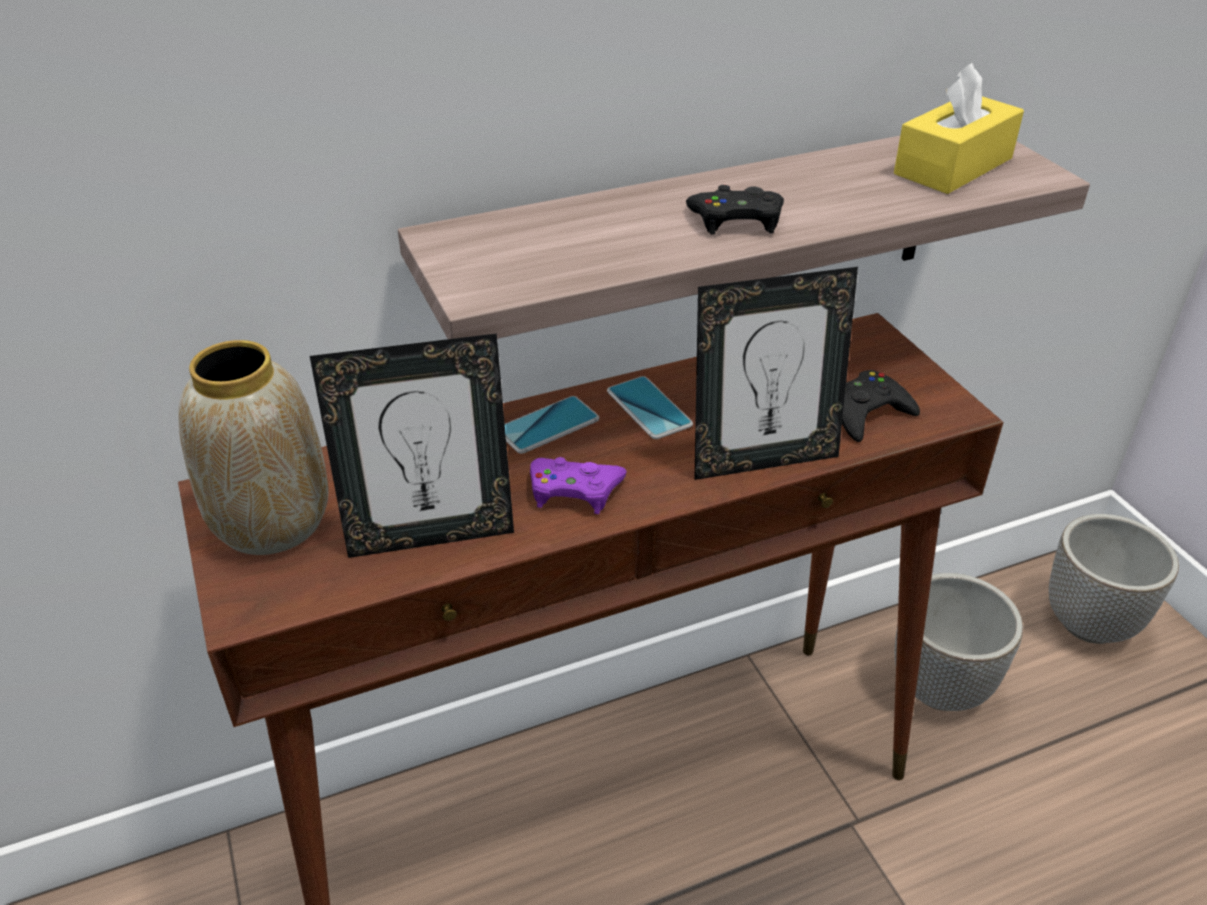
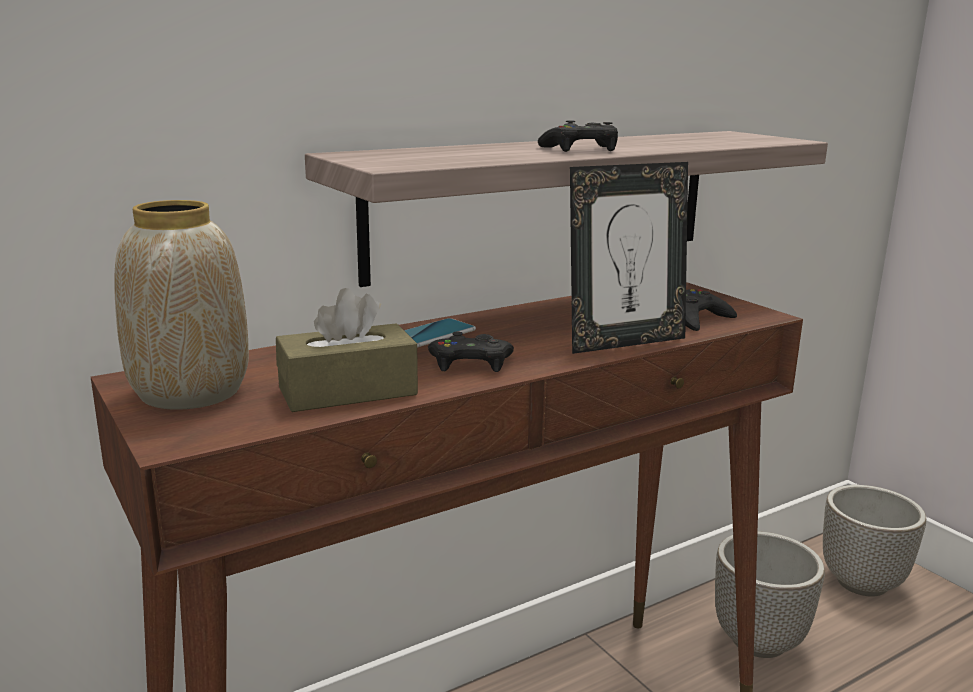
camera: 10 degrees left, 20 degrees down
picture frame [310,333,514,558] -> brown tissue box [276,288,418,412]
purple game controller [530,457,627,514] -> black game controller [428,332,514,372]
phone [607,376,693,439] -> none
yellow tissue box [894,63,1024,194] -> none

